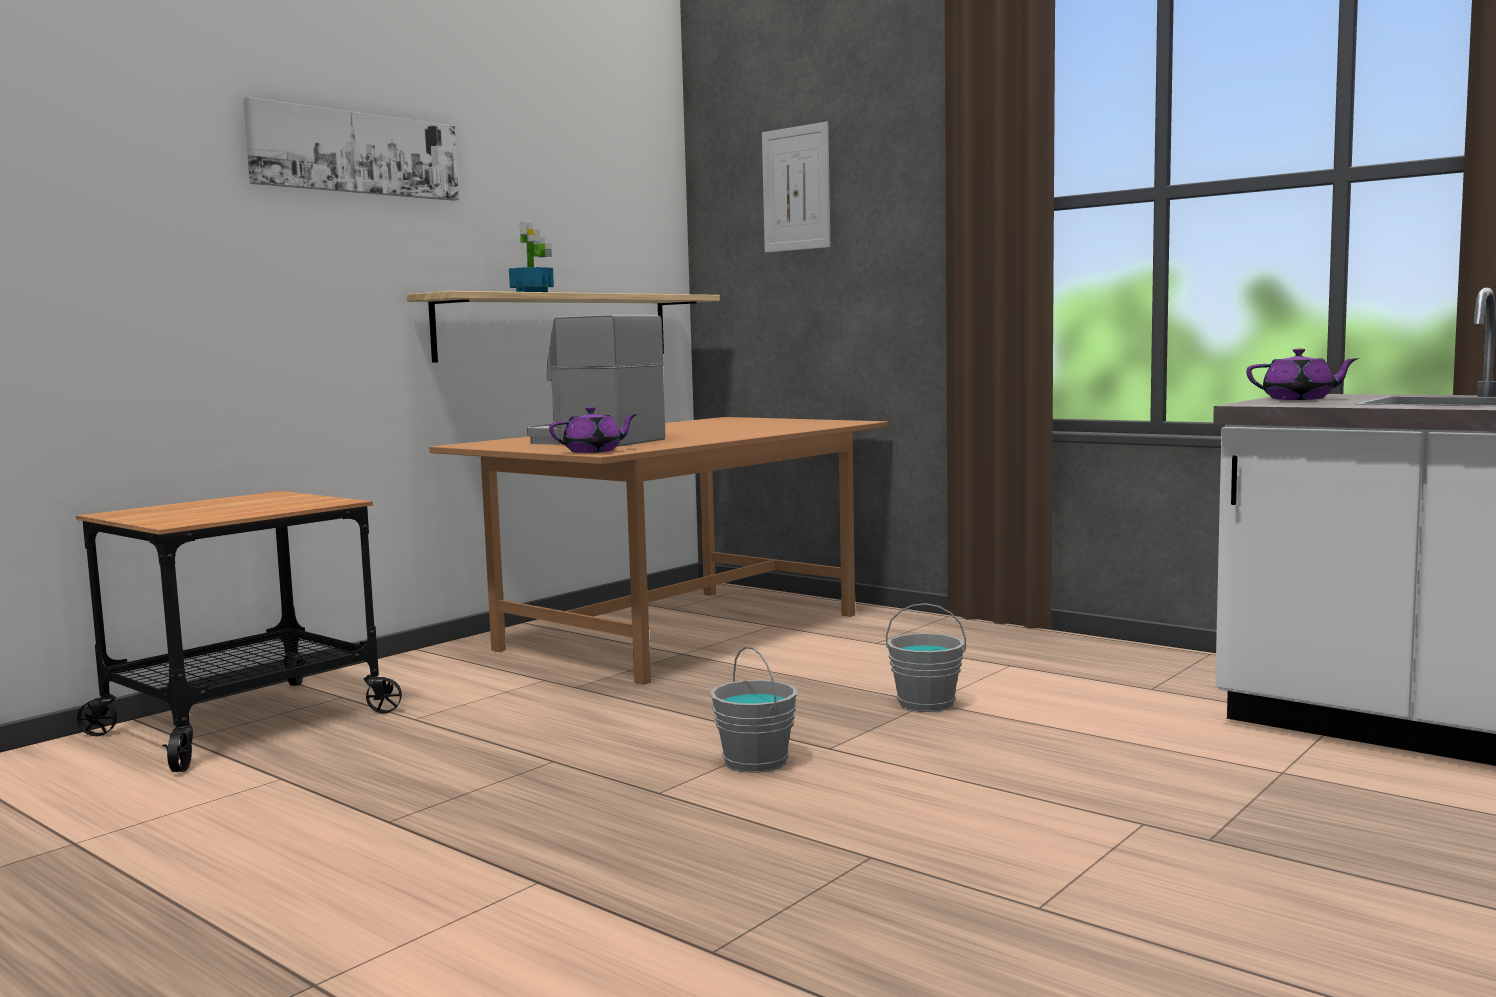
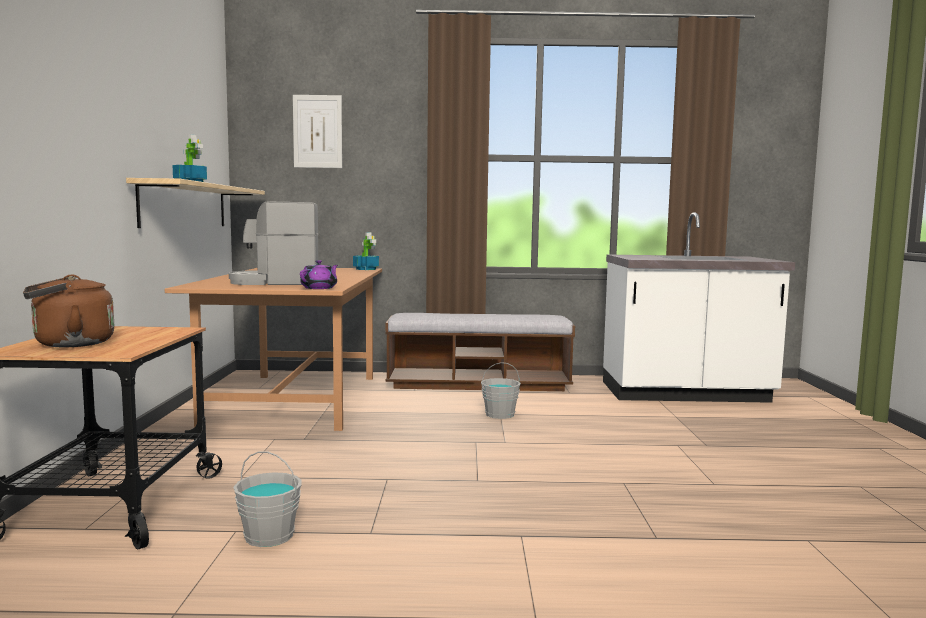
camera: 40 degrees left, 0 degrees up
picture [243,97,459,201] -> none
grey bucket [710,646,797,773] -> grey bucket moved to [233,451,302,547]
purple teapot [1246,349,1359,400] -> none
none -> brown kettle [23,275,114,347]
none -> potted plant [353,232,379,270]
none -> bench [385,313,575,391]

